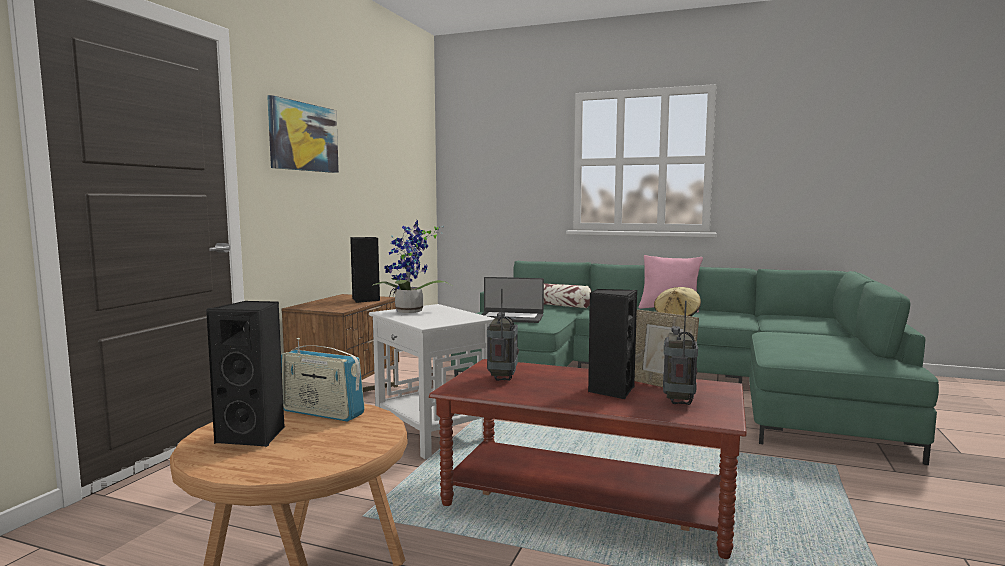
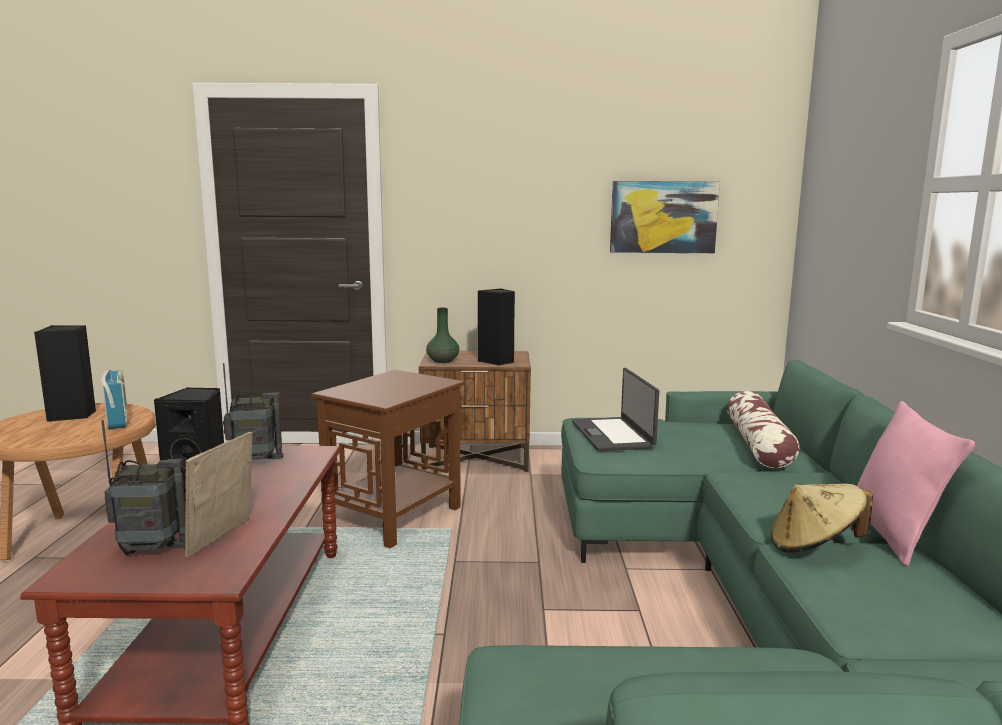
camera: 70 degrees right, 5 degrees up
picture [267,95,339,173] -> picture moved to [610,181,720,253]
radio [281,338,365,422] -> radio turned 150 degrees clockwise [101,369,127,429]
white side table [369,304,495,459] -> brown side table [311,370,465,549]
potted plant [372,220,454,313] -> none
none -> green vase [426,308,459,363]

